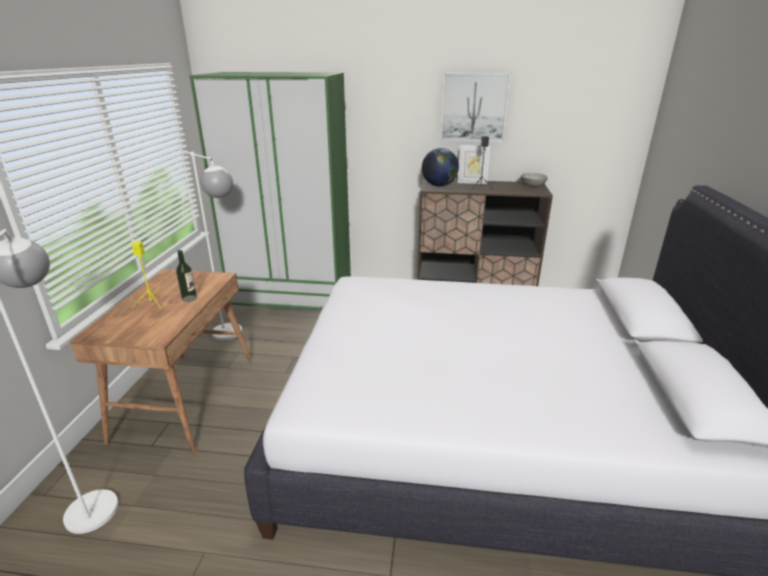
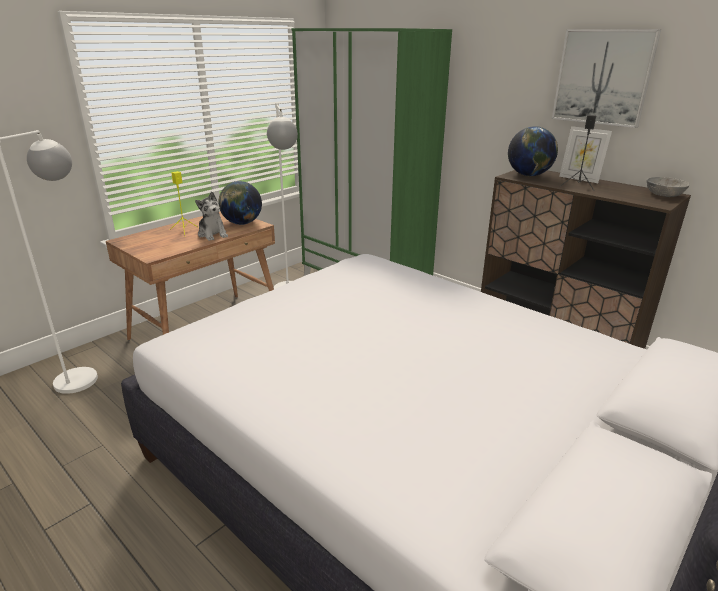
camera: 35 degrees right, 0 degrees up
bottle [176,250,197,302] -> plush toy [195,191,228,241]
none -> globe [218,181,262,225]

